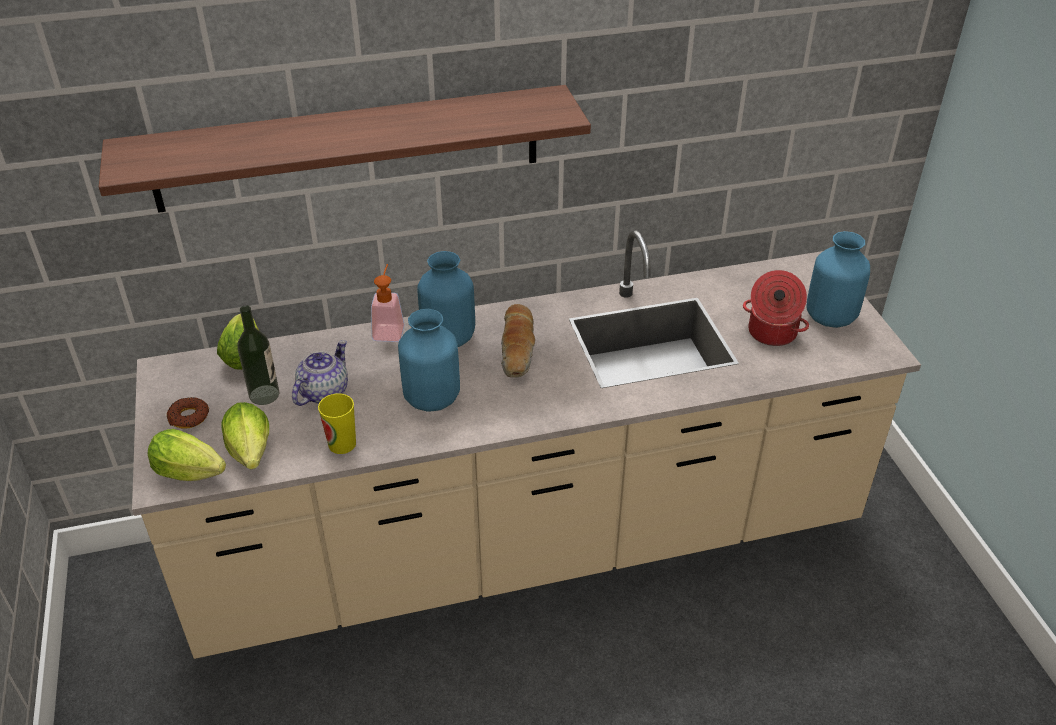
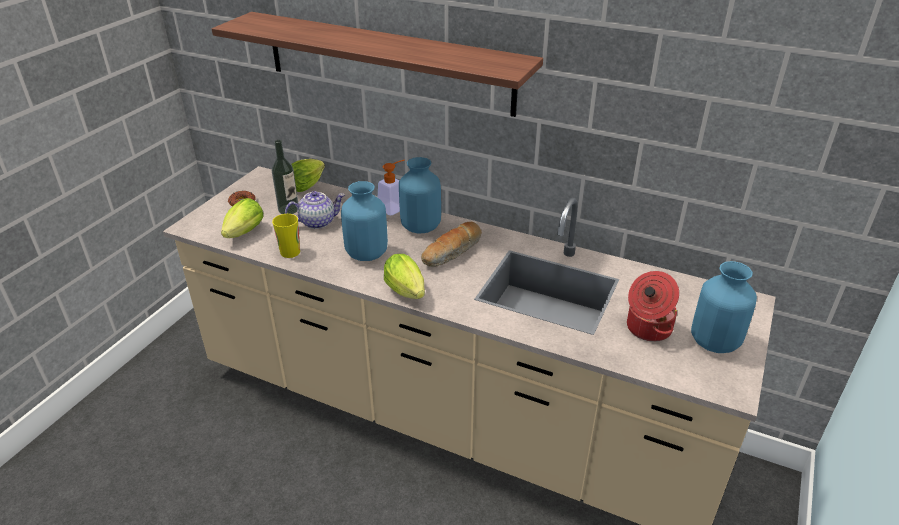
camera: 40 degrees right, 5 degrees down
lettuce [148,429,226,481] -> lettuce moved to [384,254,425,299]

